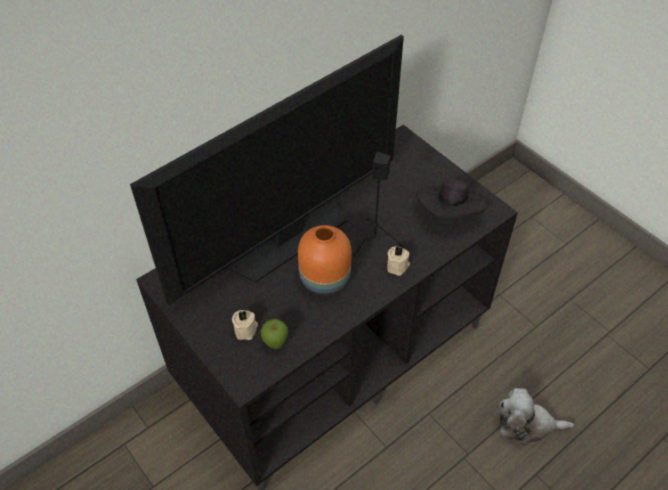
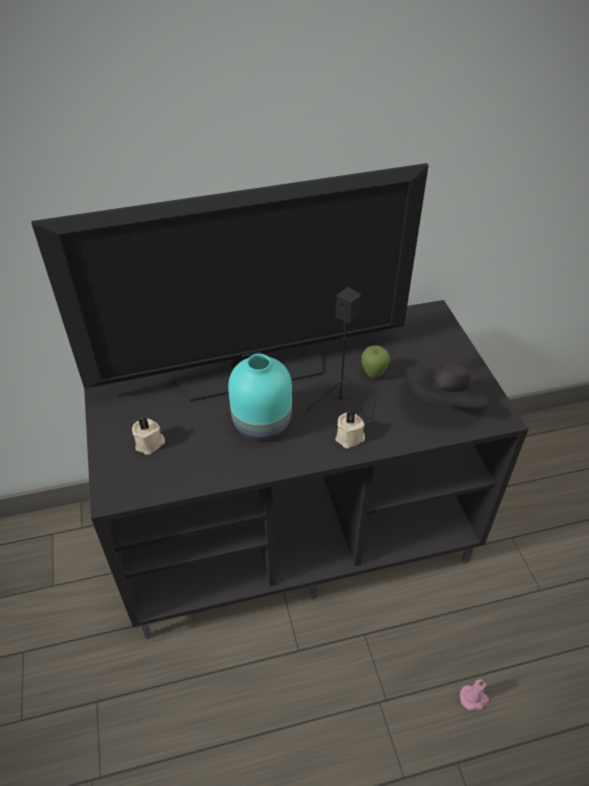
camera: 25 degrees right, 5 degrees down
apple [260,319,288,349] -> apple moved to [361,345,390,379]
orange vase [298,225,351,296] -> turquoise vase [228,354,292,441]
plush toy [499,388,574,446] -> pink candle [460,679,489,710]

